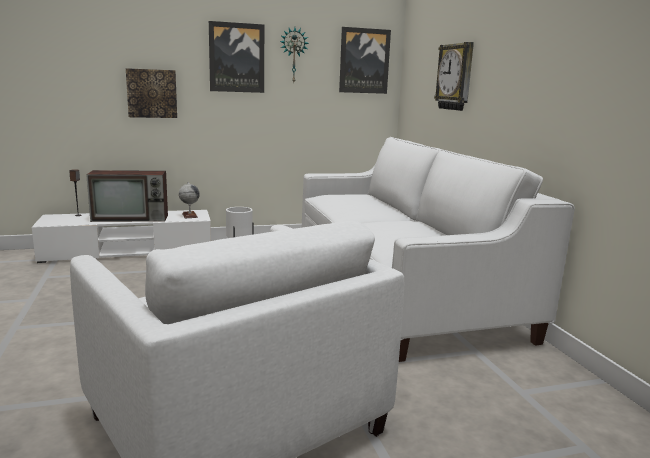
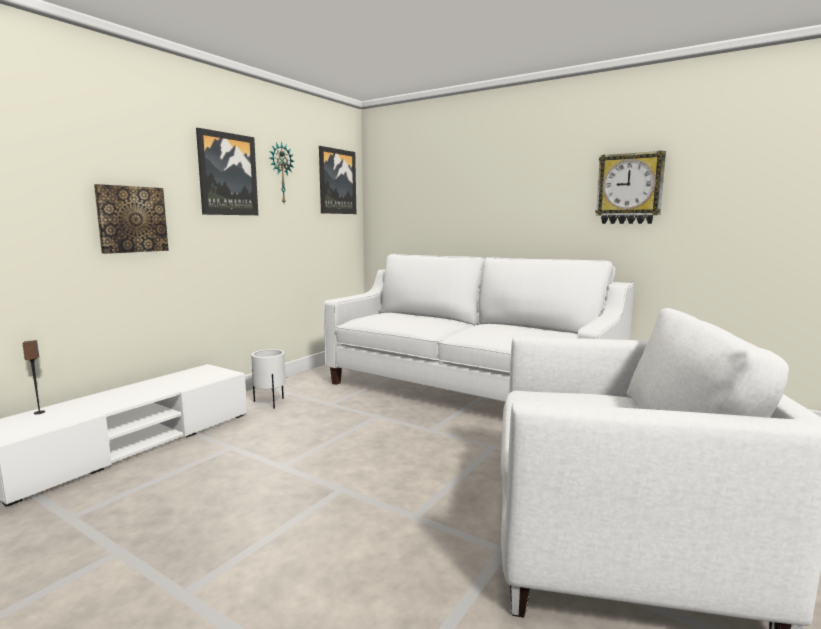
camera: 40 degrees left, 5 degrees down
television [86,170,168,222] -> none
globe [179,182,200,218] -> none
wall clock [434,42,474,111] -> wall clock moved to [595,151,666,224]

